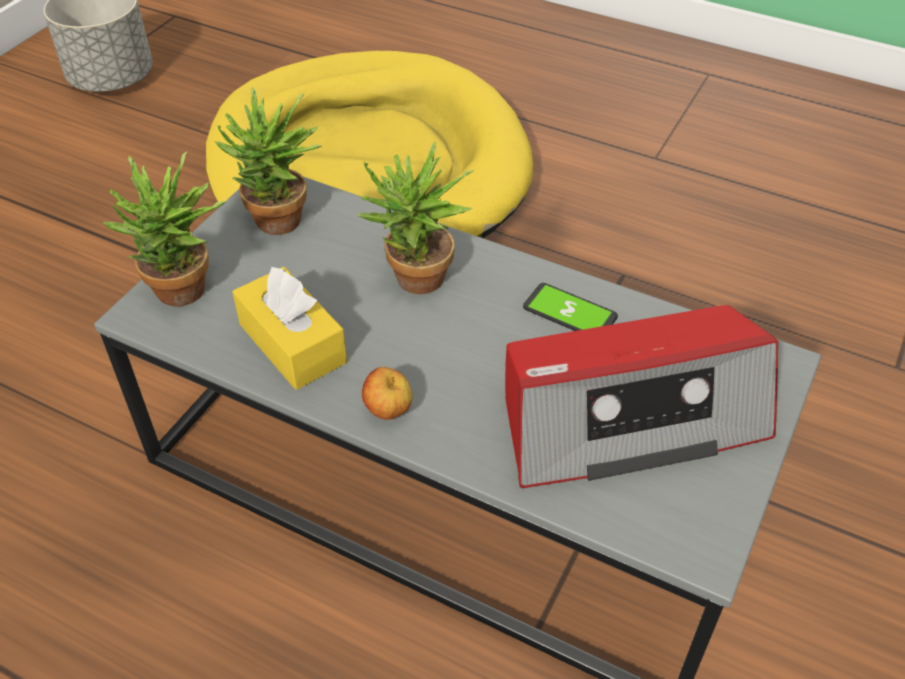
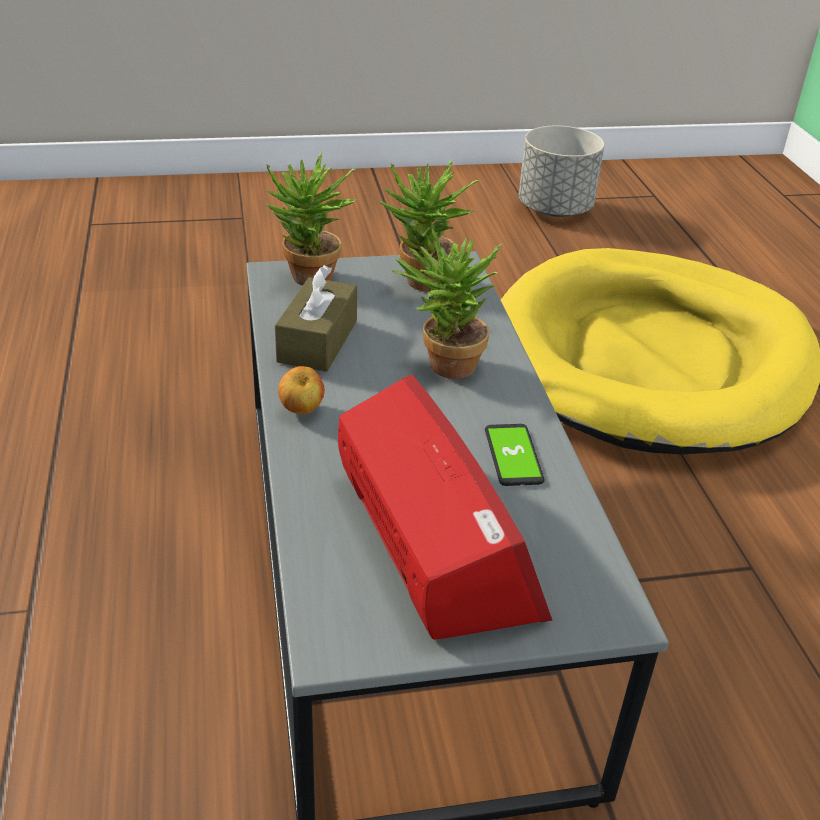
camera: 50 degrees right, 10 degrees down
yellow tissue box [232,267,347,390] -> brown tissue box [275,265,357,372]
radio [505,305,778,488] -> radio turned 150 degrees counterclockwise [338,374,552,640]

